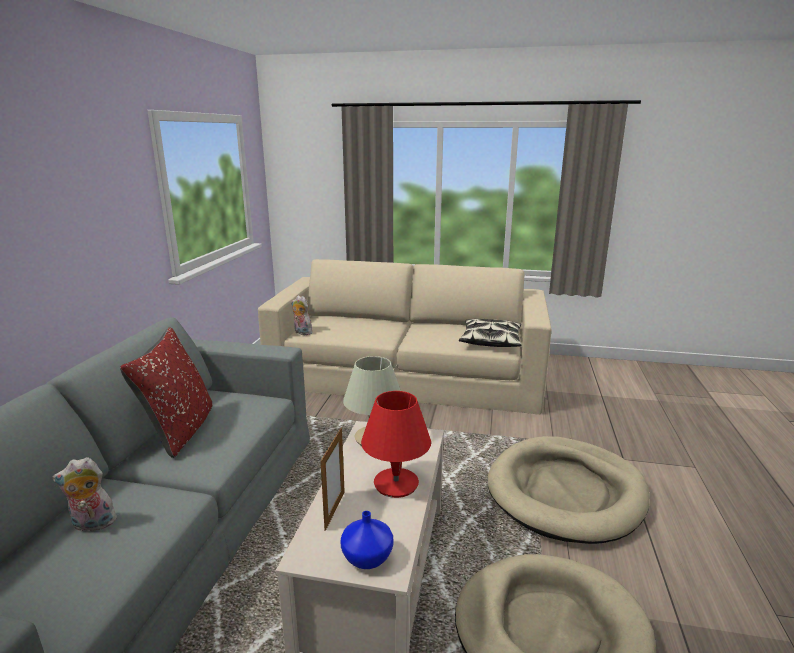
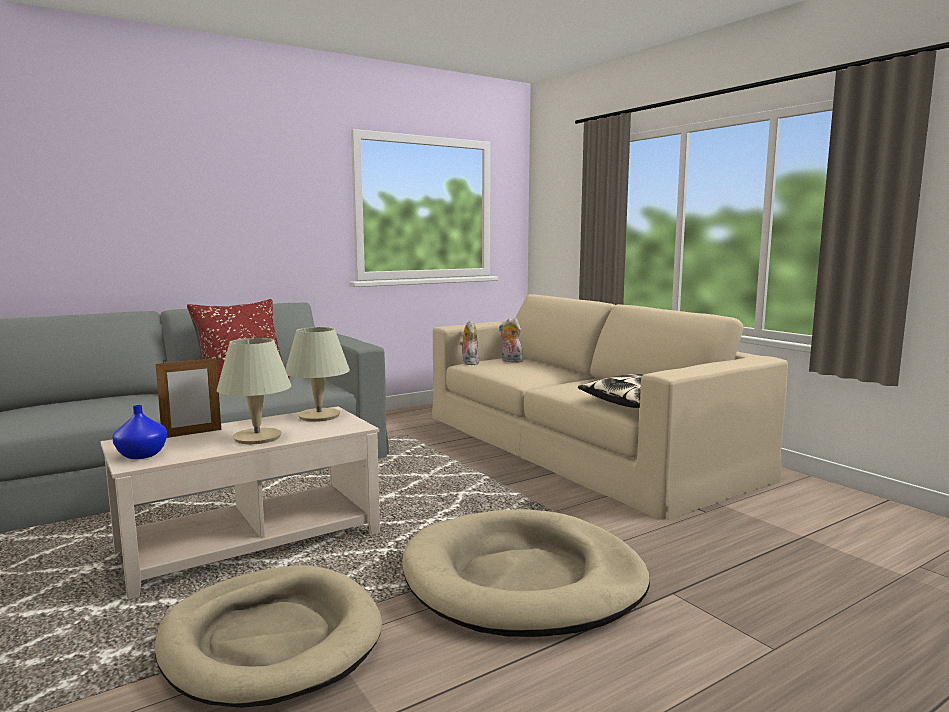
camera: 45 degrees right, 10 degrees down
plush toy [52,457,119,532] -> plush toy moved to [499,318,523,363]
red table lamp [361,391,431,498] -> beige table lamp [217,338,291,444]

